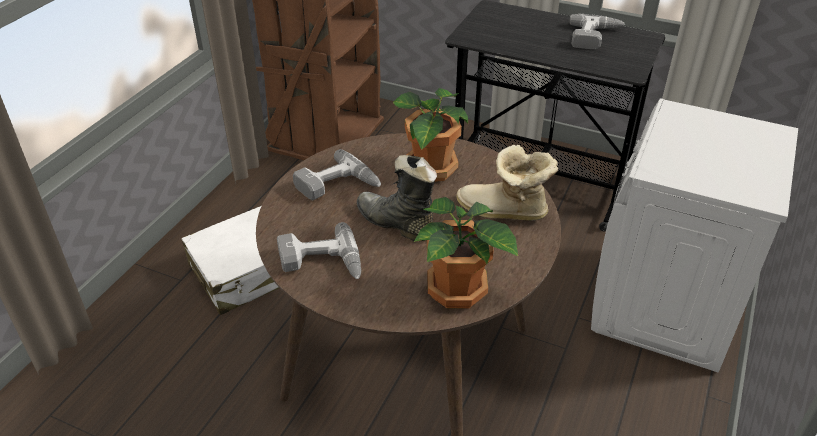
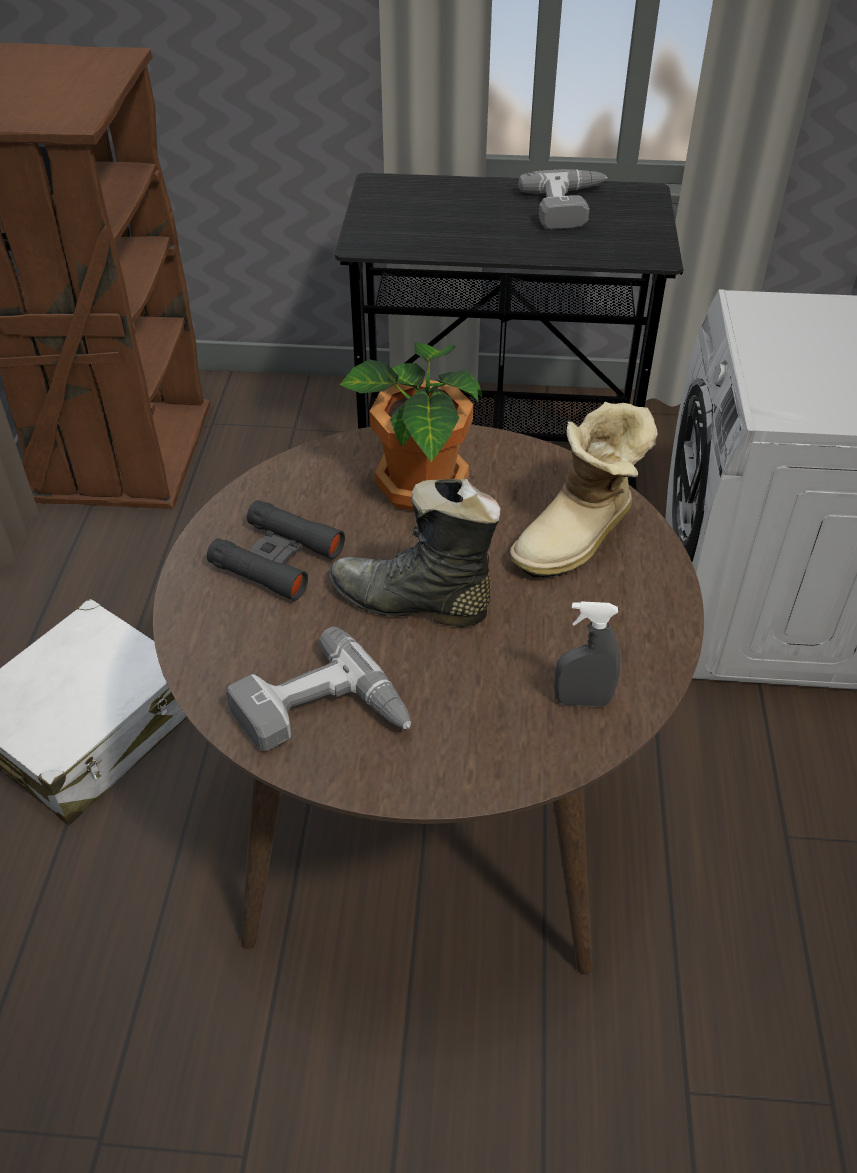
camera: 20 degrees left, 5 degrees up
power drill [293,149,381,200] -> black binoculars [207,500,345,601]
potted plant [414,197,518,309] -> grey spray bottle [554,601,620,707]
boot [457,145,558,221] -> boot turned 45 degrees counterclockwise [510,402,658,579]

